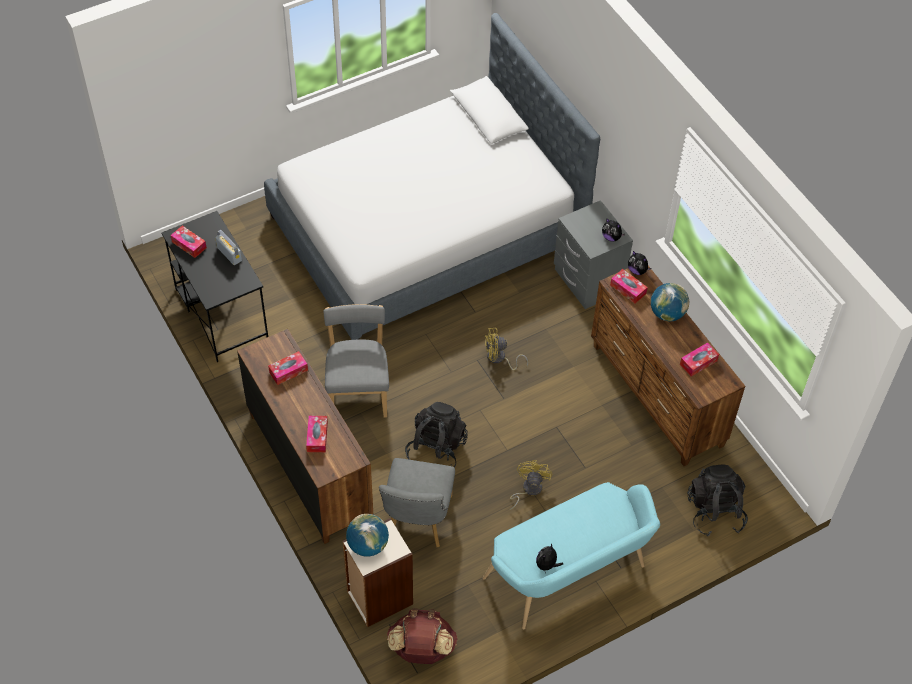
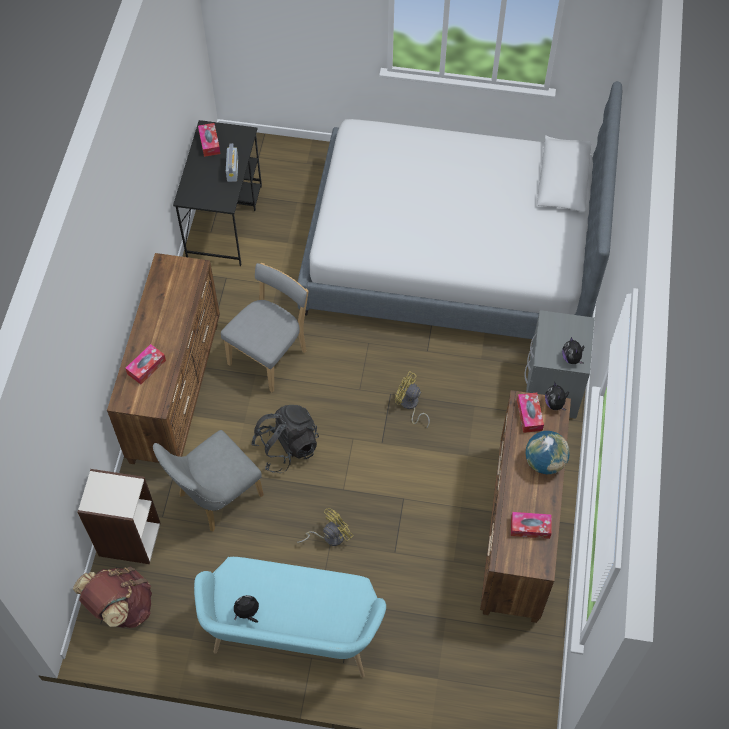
camera: 40 degrees right, 5 degrees up
tissue box [268,351,308,385] -> none
globe [346,514,389,557] -> none
black backpack [687,464,748,536] -> none

